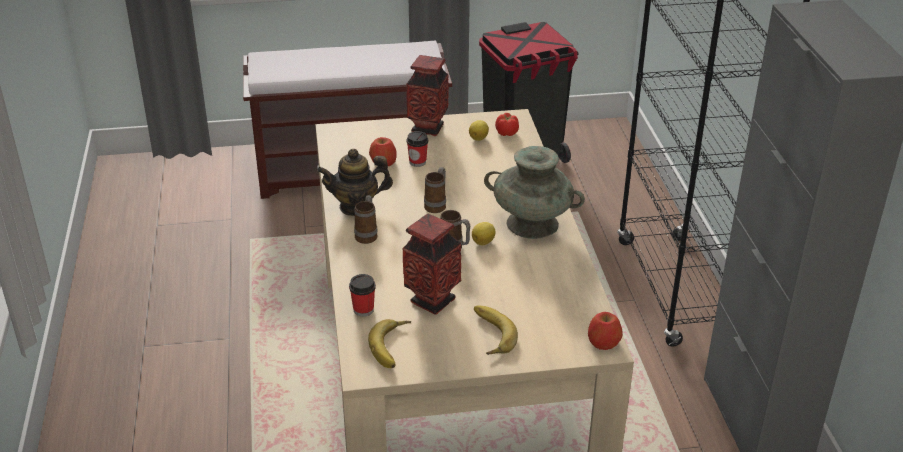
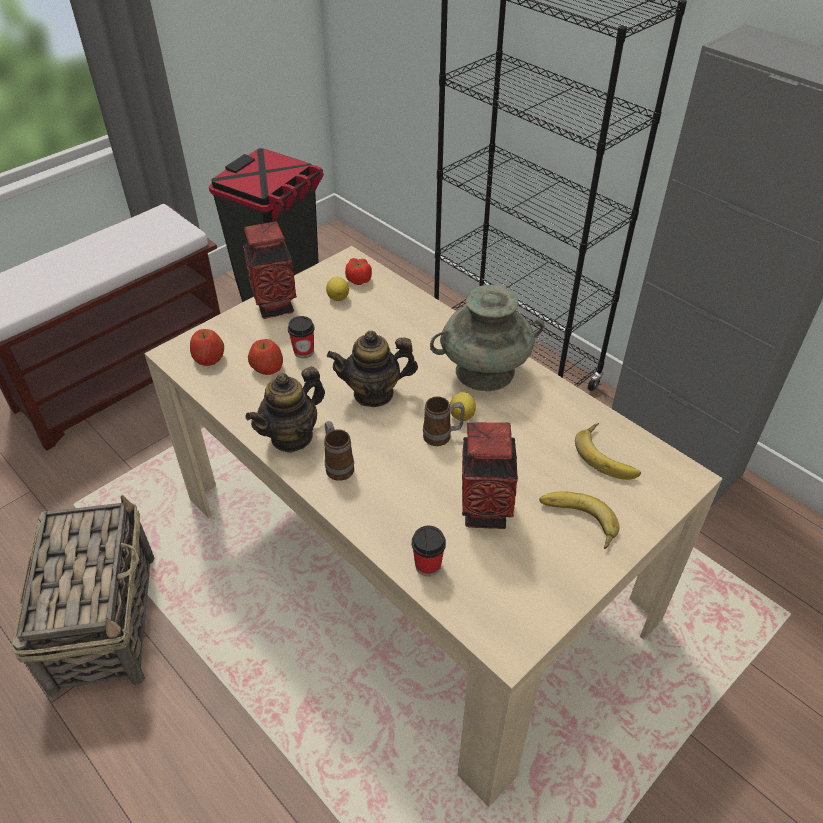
camera: 35 degrees left, 10 degrees up
banana [368,319,411,368] -> banana moved to [575,423,641,480]
mug [424,167,446,213] -> teapot [327,331,418,407]
apple [588,312,623,350] -> apple moved to [190,329,224,366]
none -> basket [11,495,154,697]

